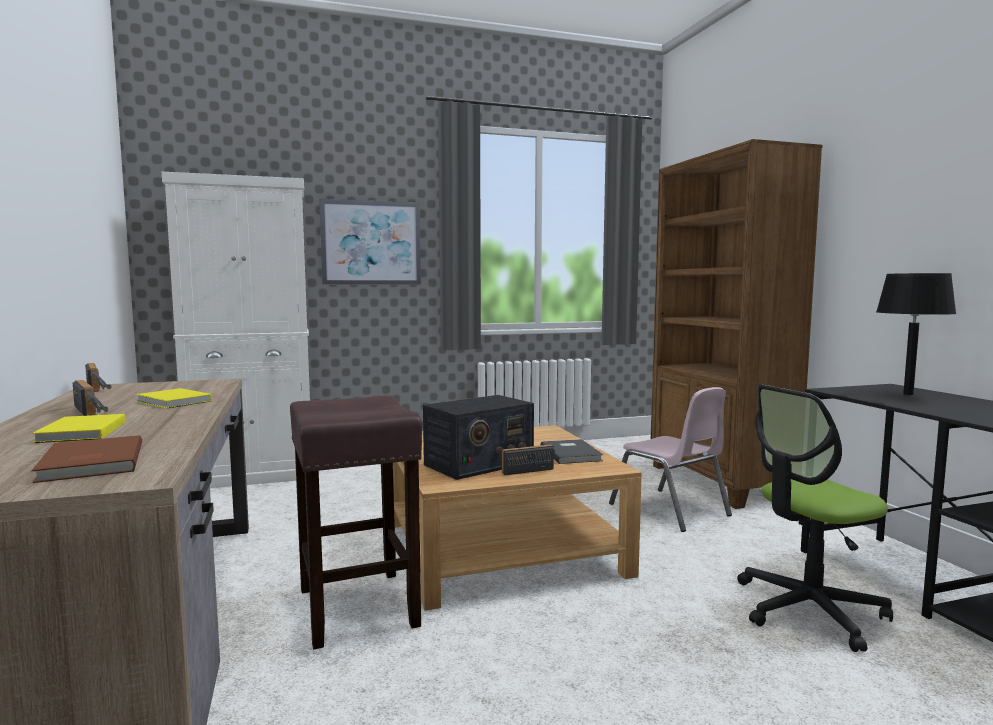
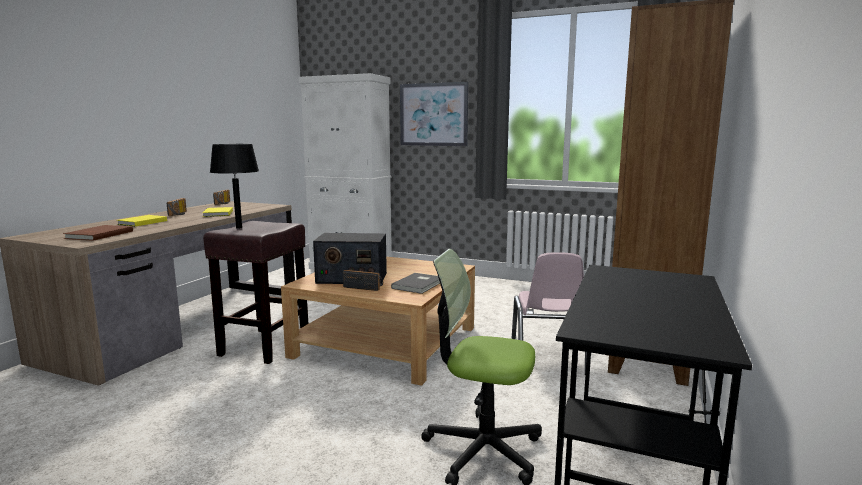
camera: 40 degrees right, 5 degrees up
black table lamp [876,273,957,395] -> black table lamp moved to [210,144,259,228]

